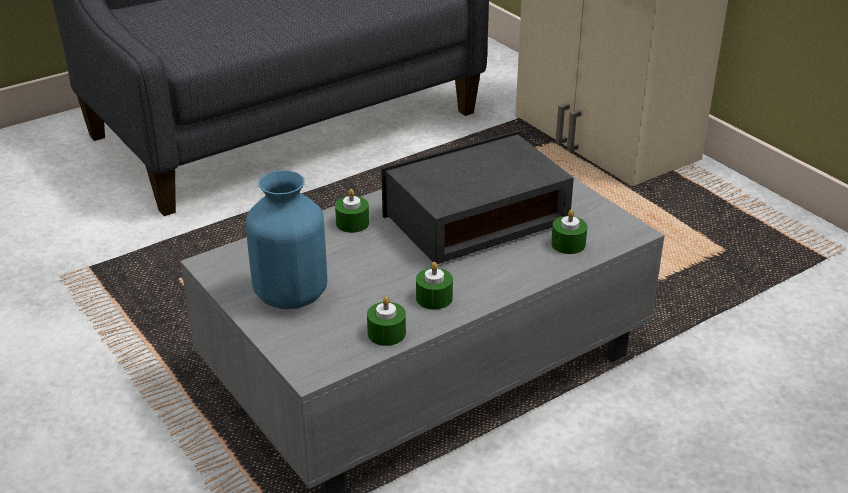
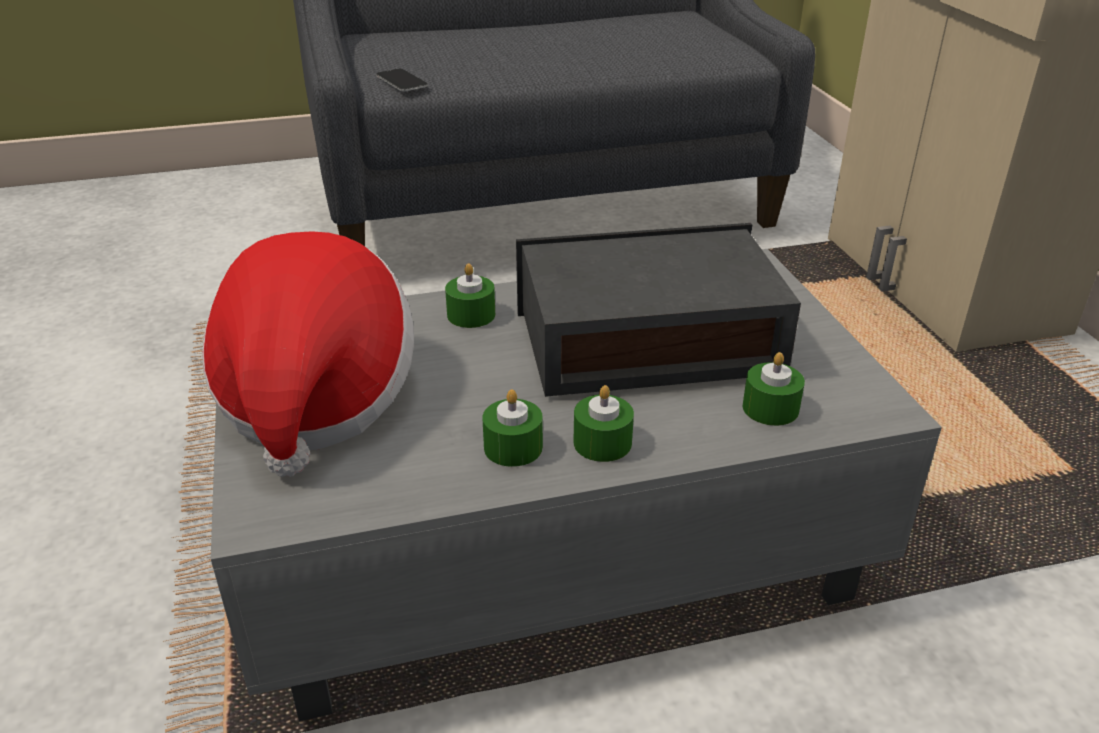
camera: 20 degrees right, 0 degrees up
blue vase [246,170,327,309] -> hat [202,231,414,477]
green candle [367,296,406,346] -> green candle moved to [574,385,634,462]
none -> phone [376,69,428,92]

